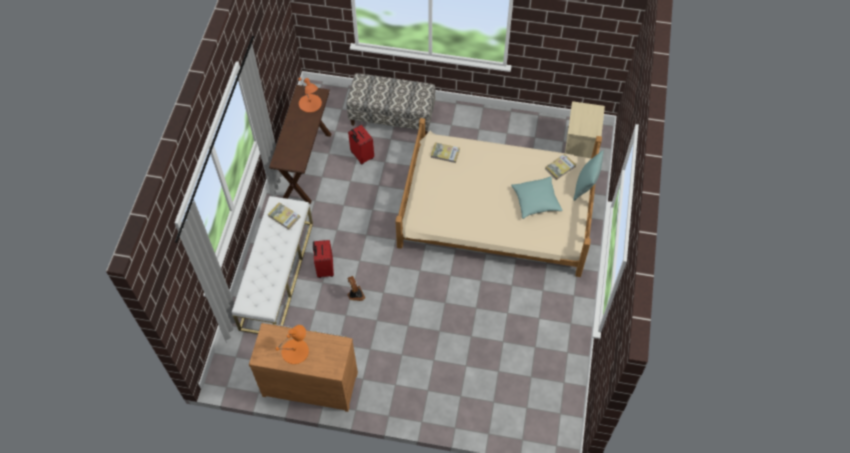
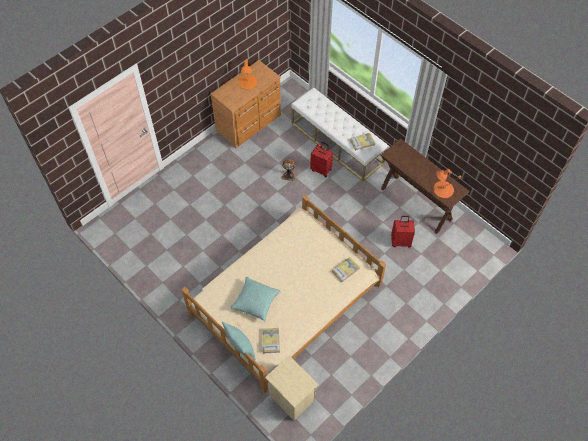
camera: 125 degrees right, 0 degrees up
bench [346,73,436,134] -> none

